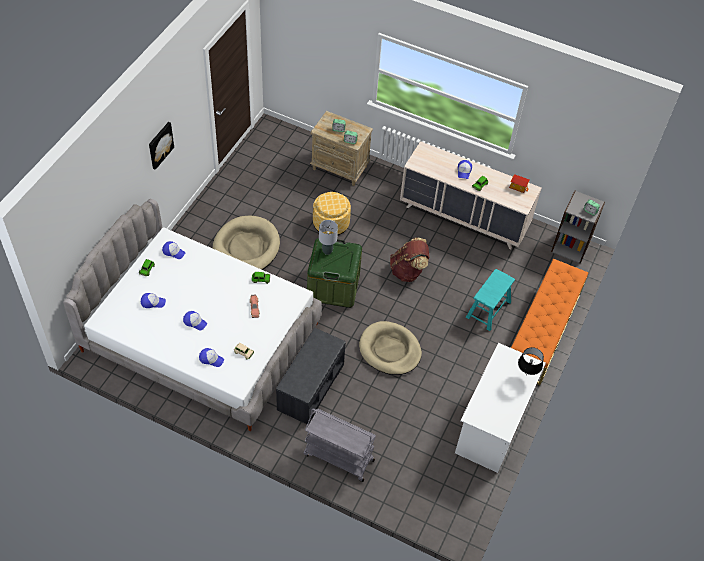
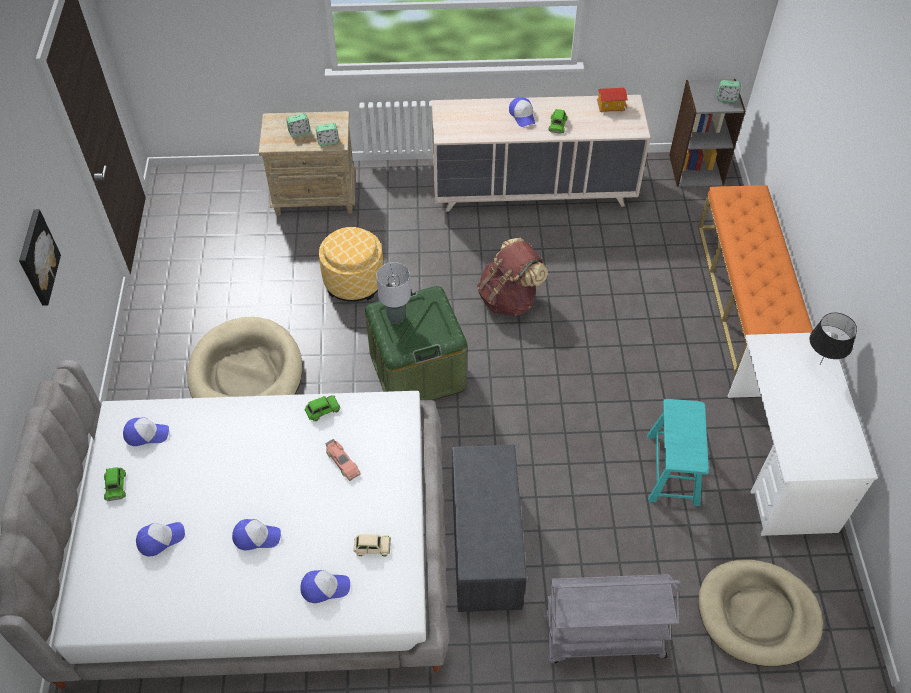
camera: 25 degrees left, 0 degrees up
beige dog bed [359,321,422,375] -> beige dog bed moved to [698,560,823,667]
turquoise stool [466,269,515,331] -> turquoise stool moved to [647,399,709,506]

